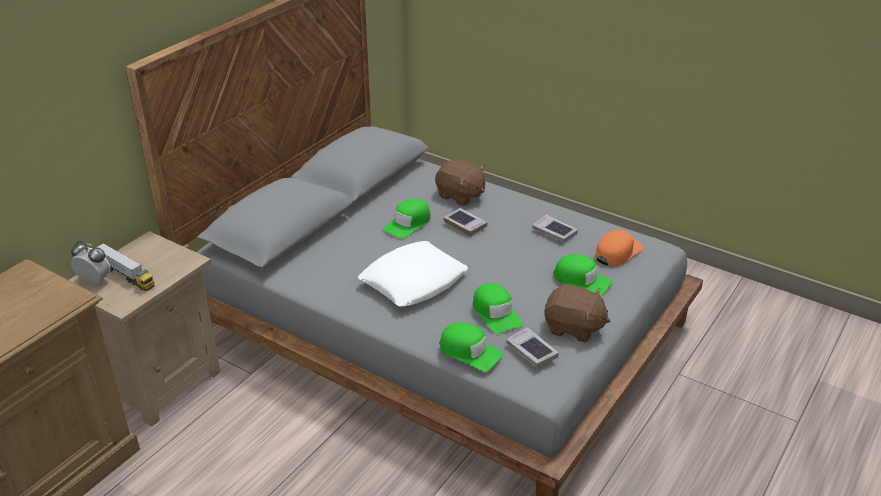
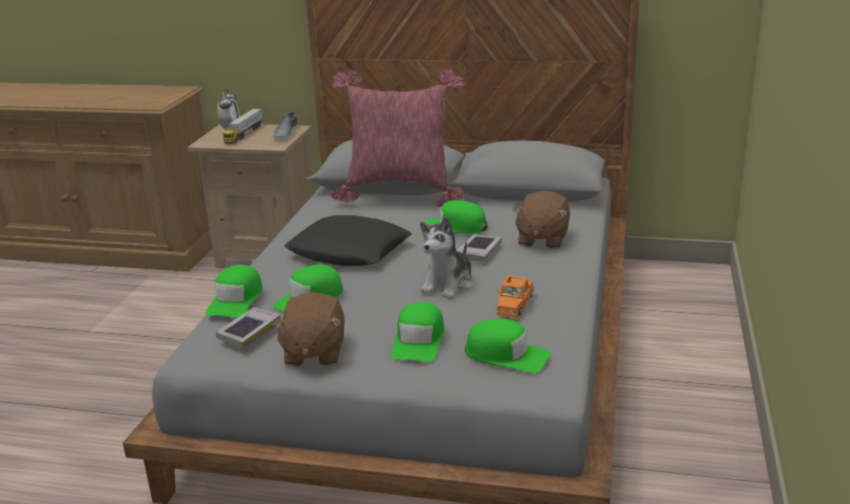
camera: 70 degrees right, 10 degrees down
white pillow [358,241,468,307] -> black pillow [284,215,411,266]
book [532,214,578,243] -> orange toy car [497,275,534,318]
orange cap [595,230,644,266] -> green cap [465,318,550,373]
none -> grey shoe [273,112,298,140]
none -> red pillow [330,68,466,207]
none -> plush toy [420,217,473,299]

